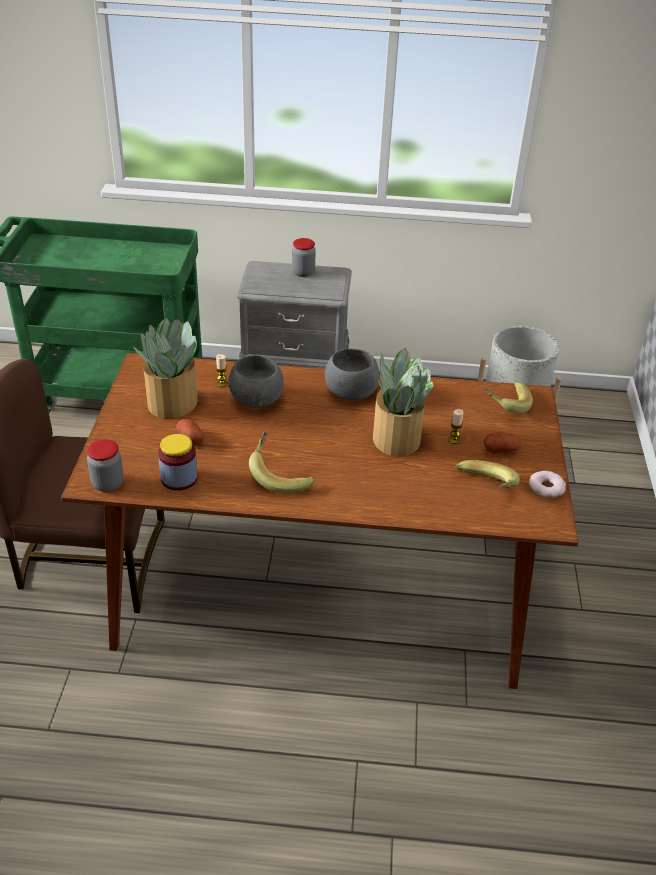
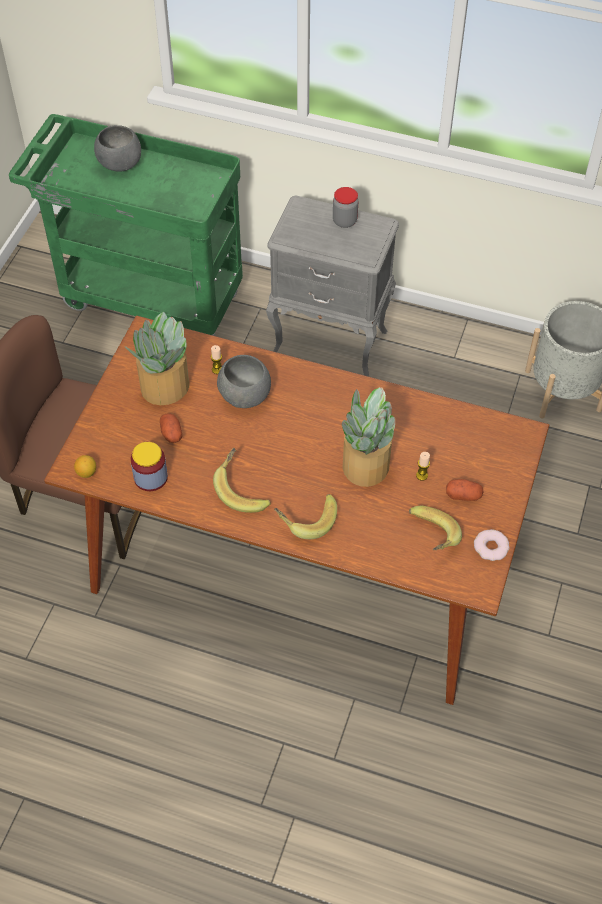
camera: 15 degrees right, 15 degrees up
jar [87,439,123,492] -> lemon [74,455,96,478]
grey bowl [325,348,380,400] -> grey bowl moved to [94,125,141,172]
banana [483,381,533,414] -> banana moved to [274,494,337,539]

